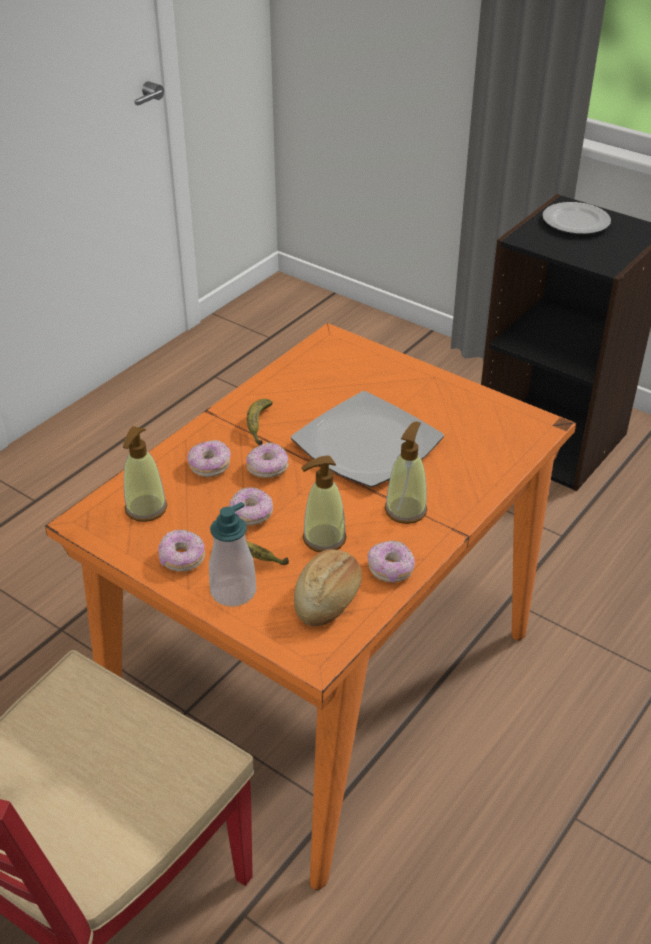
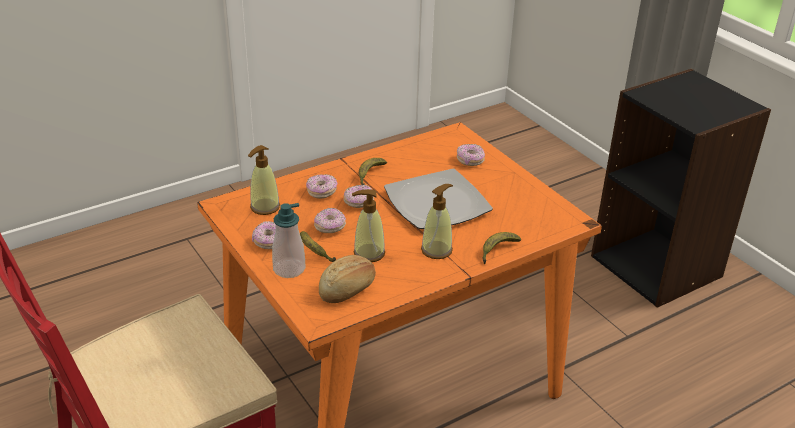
camera: 20 degrees right, 5 degrees down
donut [367,540,415,583] -> donut moved to [457,144,485,166]
plate [542,202,611,234] -> none
none -> banana [482,232,521,264]

